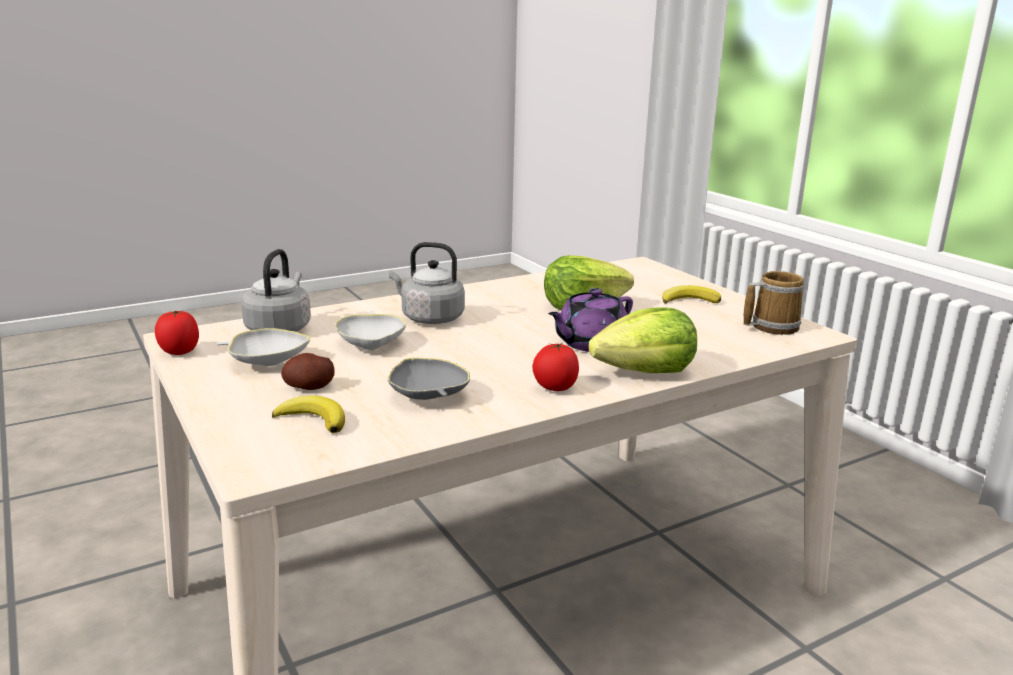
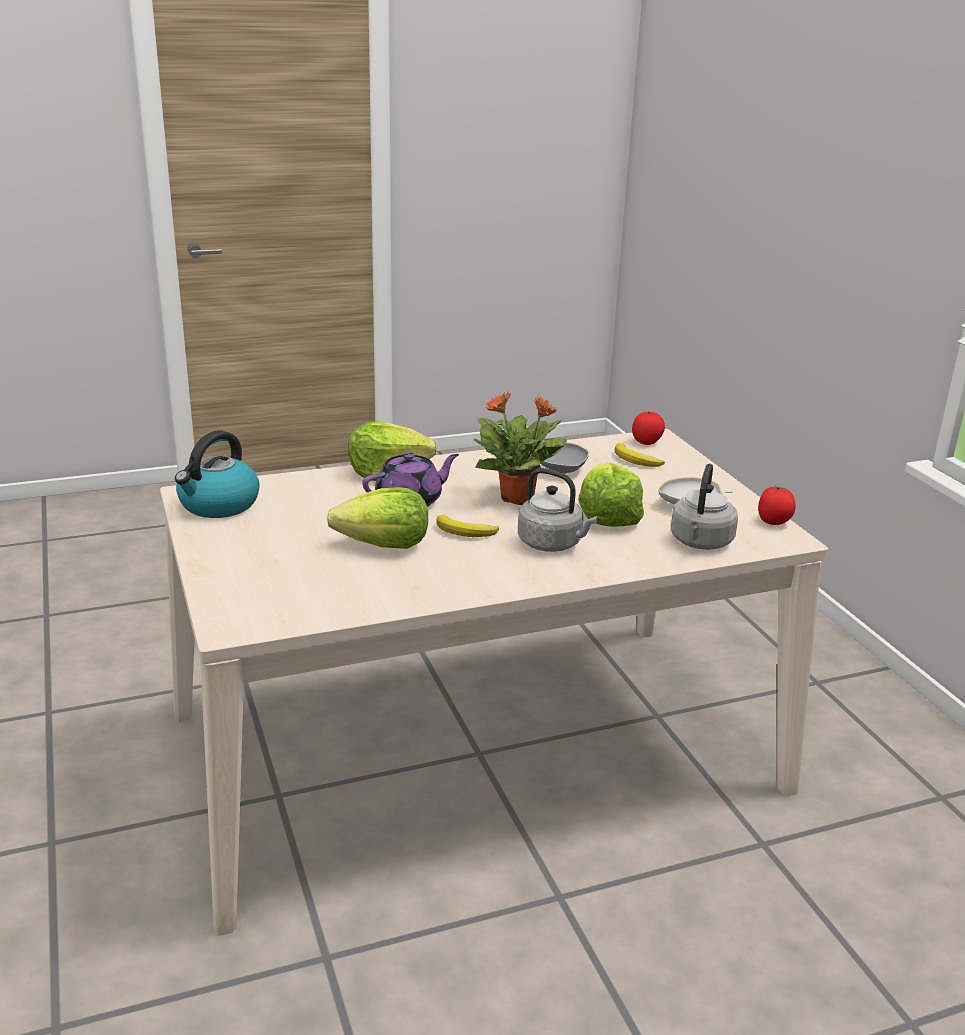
camera: 170 degrees left, 5 degrees up
potato [281,353,335,390] -> none
white bowl [335,310,406,350] -> lettuce [578,462,644,527]
tomato [532,343,579,391] -> tomato moved to [632,411,665,445]
banana [662,285,721,304] -> banana moved to [436,515,499,537]
mug [743,271,804,335] -> kettle [175,430,260,518]
none -> potted plant [473,392,567,505]

